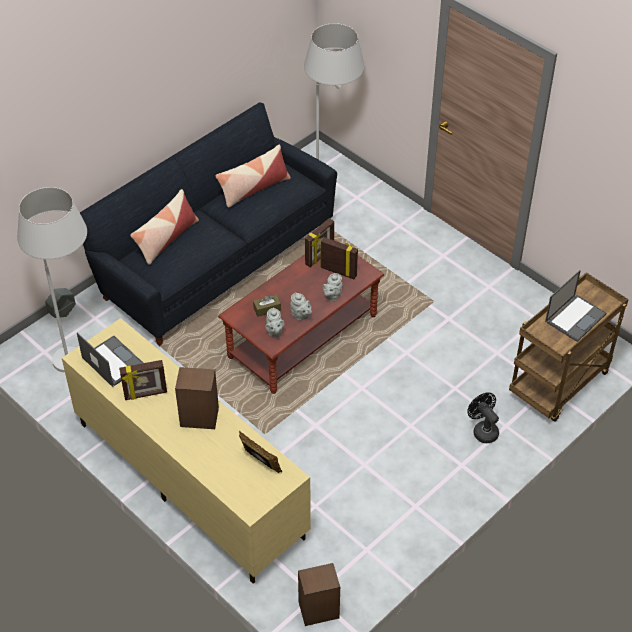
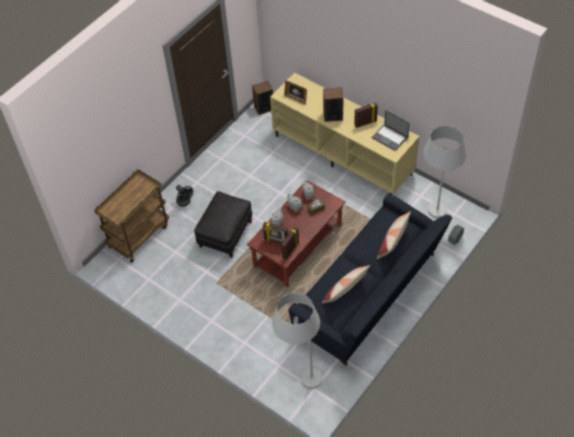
camera: 175 degrees right, 5 degrees up
laptop [545,270,606,342] -> none
none -> black ottoman [194,191,252,258]

